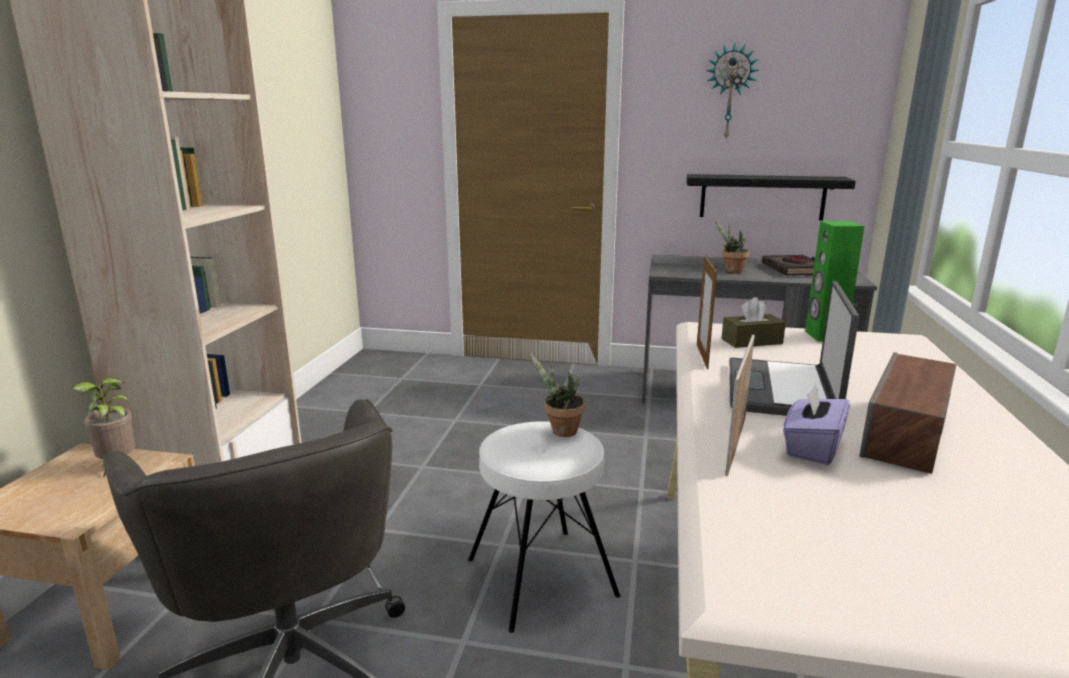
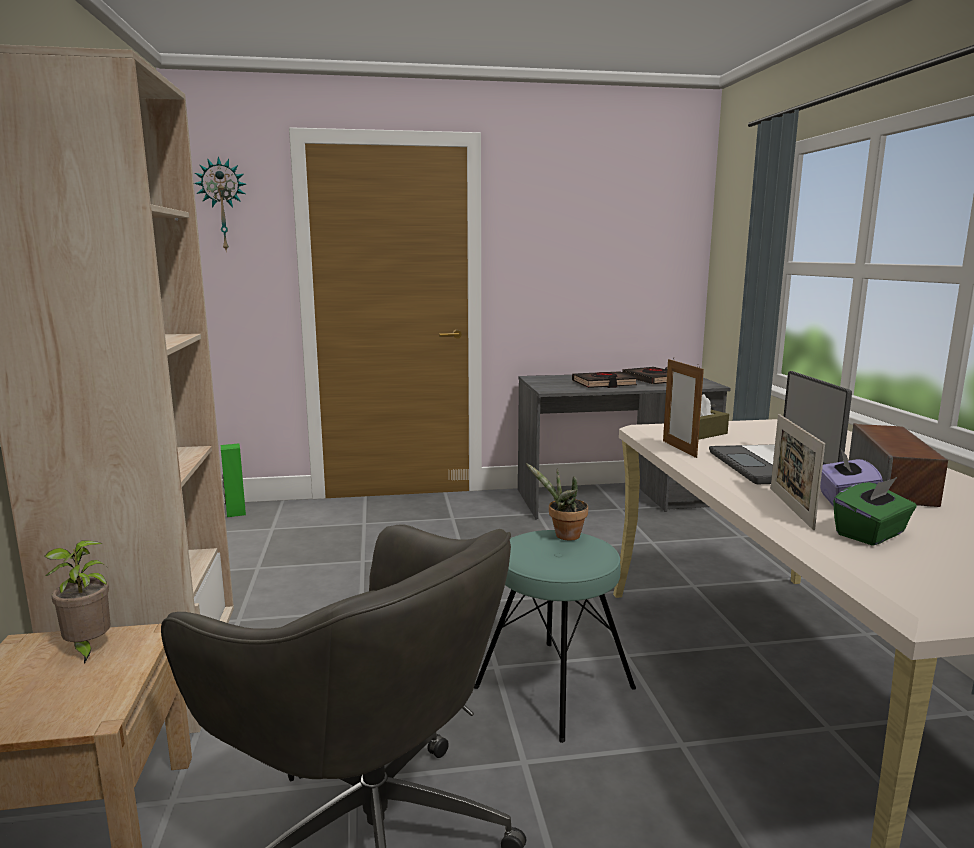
camera: 20 degrees left, 5 degrees down
white stool [468,421,620,633] -> turquoise stool [474,530,636,743]
black shelf [686,174,856,221] -> none
wall clock [706,43,759,140] -> wall clock moved to [194,156,246,252]
potted plant [715,221,749,273] -> black book [572,371,637,388]
green speaker [805,221,864,342] -> green speaker moved to [221,443,246,517]
none -> green tissue box [833,477,917,546]

